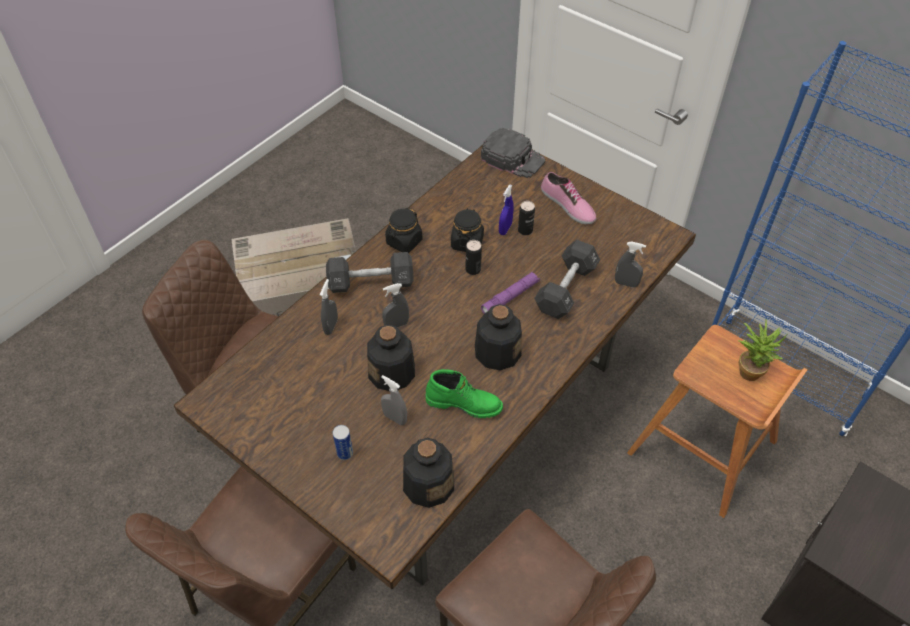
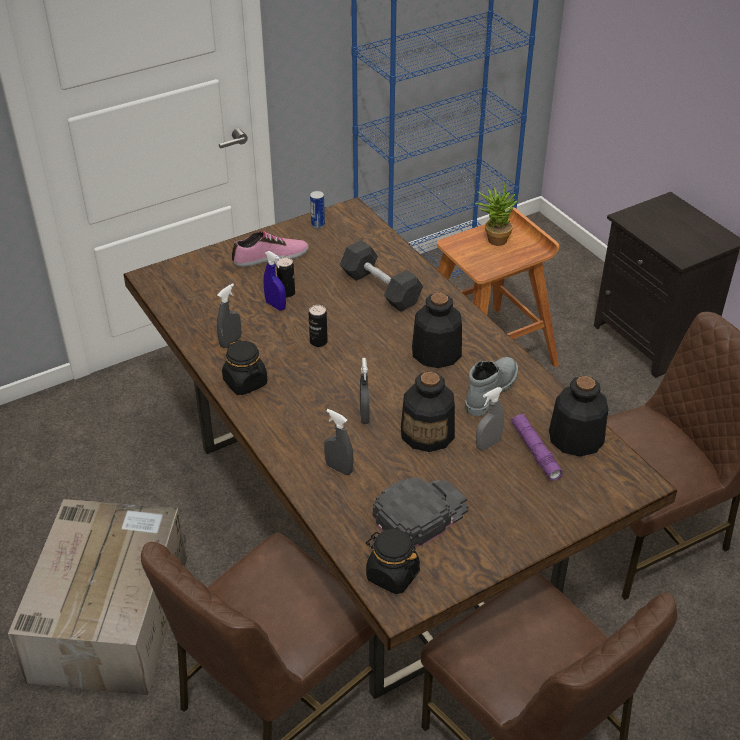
camera: 70 degrees left, 10 degrees down
black dumbbell [326,252,414,293] -> none
can [333,425,353,460] -> can moved to [310,191,325,229]
green boot [426,369,503,418] -> grey boot [465,357,518,416]
black jar [451,208,484,252] -> black jar moved to [366,529,420,594]
black cap [481,128,545,178] -> black cap moved to [373,477,469,547]
purple flashlight [481,272,540,314] -> purple flashlight moved to [511,414,563,481]
grey spray bottle [615,242,646,288] -> grey spray bottle moved to [217,283,241,348]

